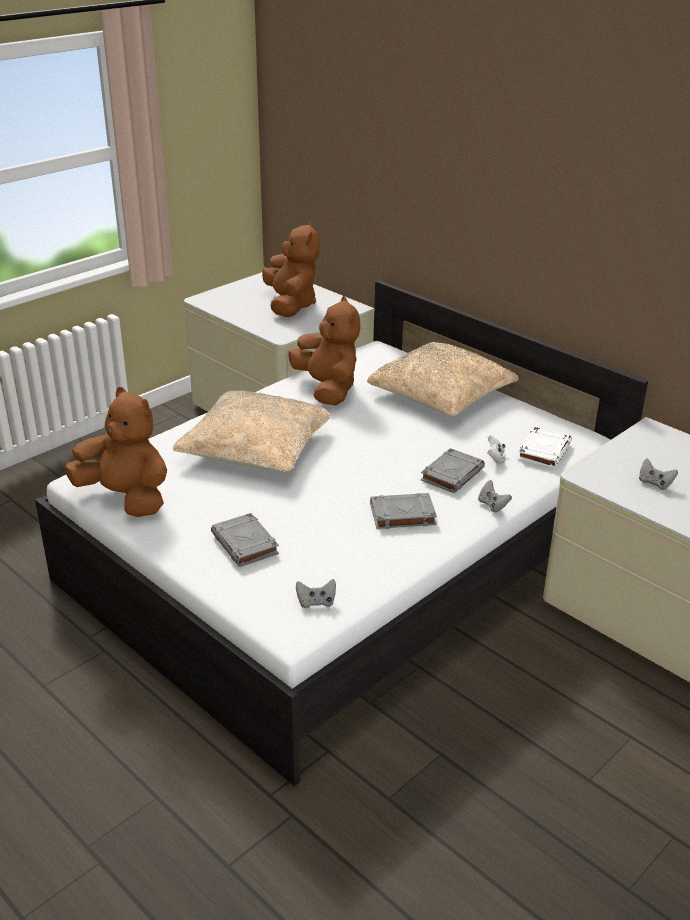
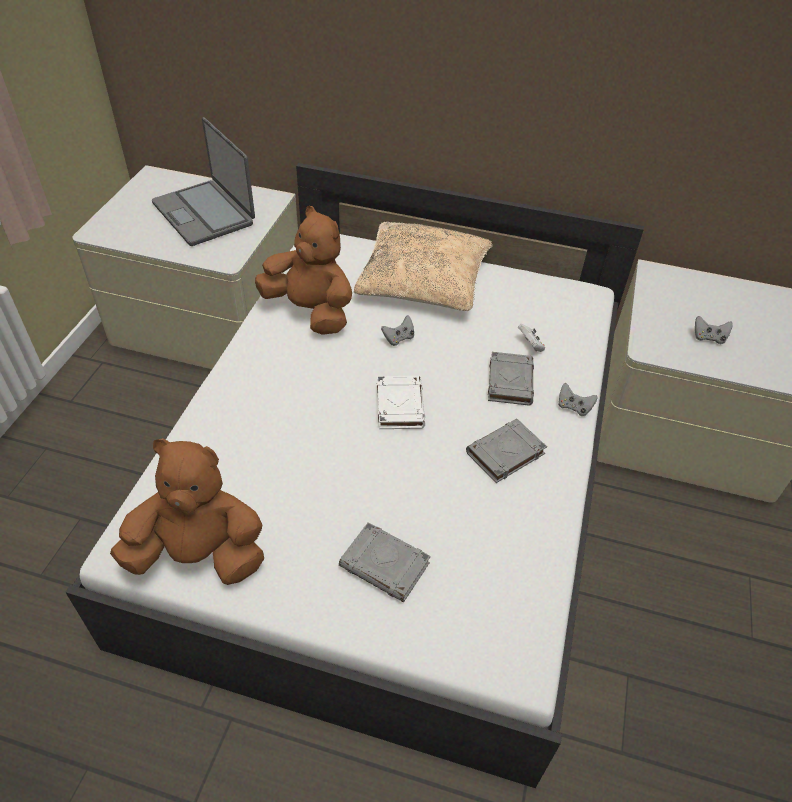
camera: 30 degrees left, 15 degrees up
beige pillow [172,390,330,471] -> none
brown plush toy [262,221,319,317] -> laptop [152,117,255,246]
grey game controller [296,579,336,608] -> grey game controller moved to [381,315,414,346]
white book [518,427,572,469] -> white book moved to [377,376,425,429]

